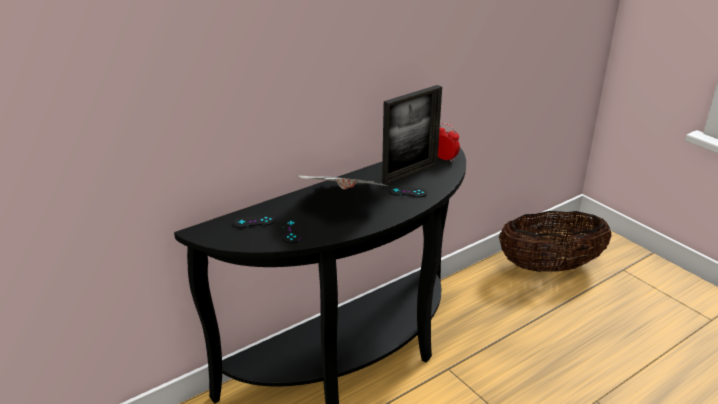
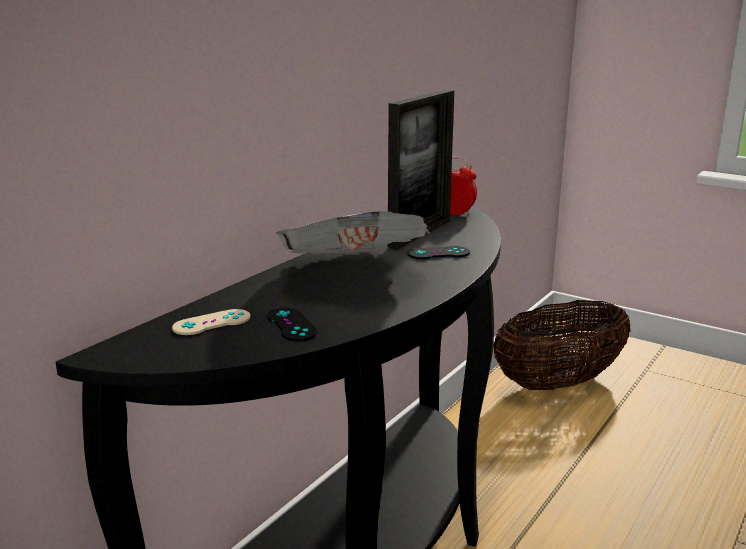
camera: 20 degrees left, 10 degrees down
black game controller [233,215,275,228] -> beige game controller [172,309,251,335]

